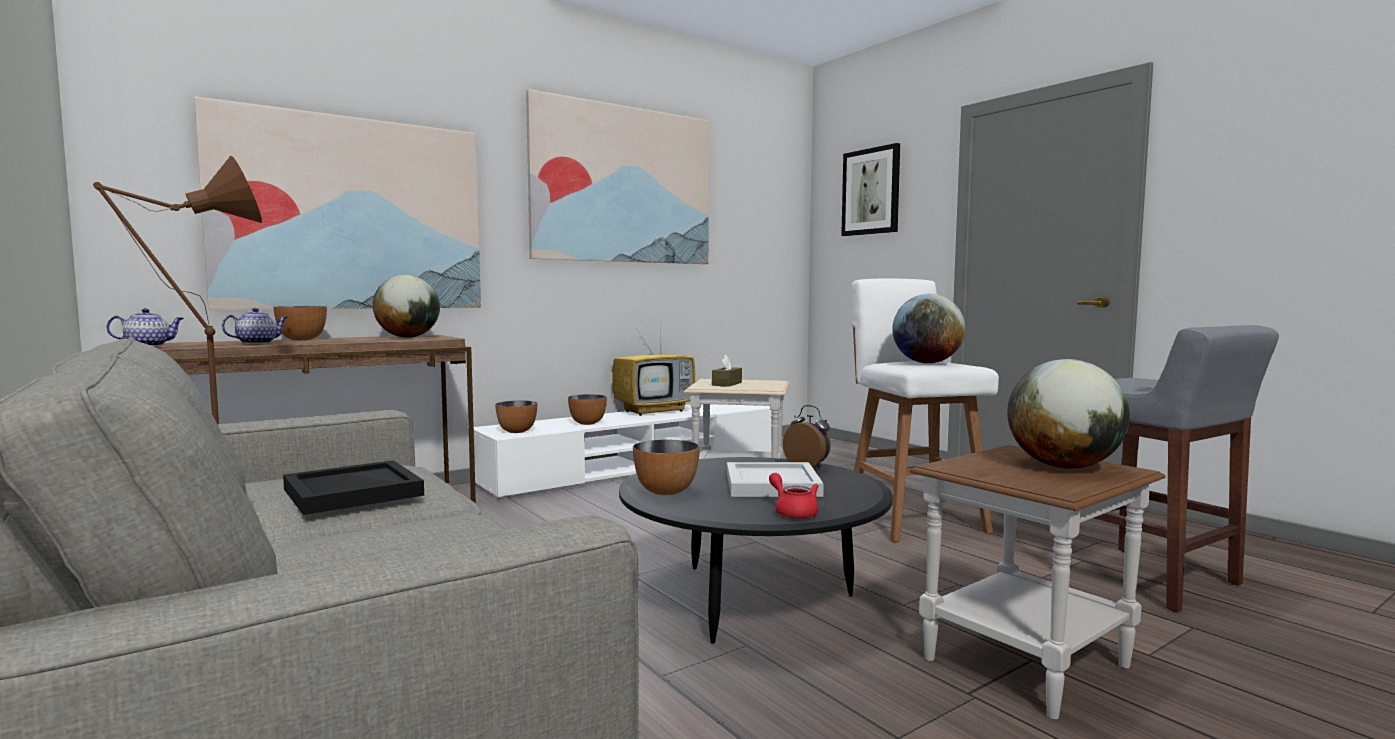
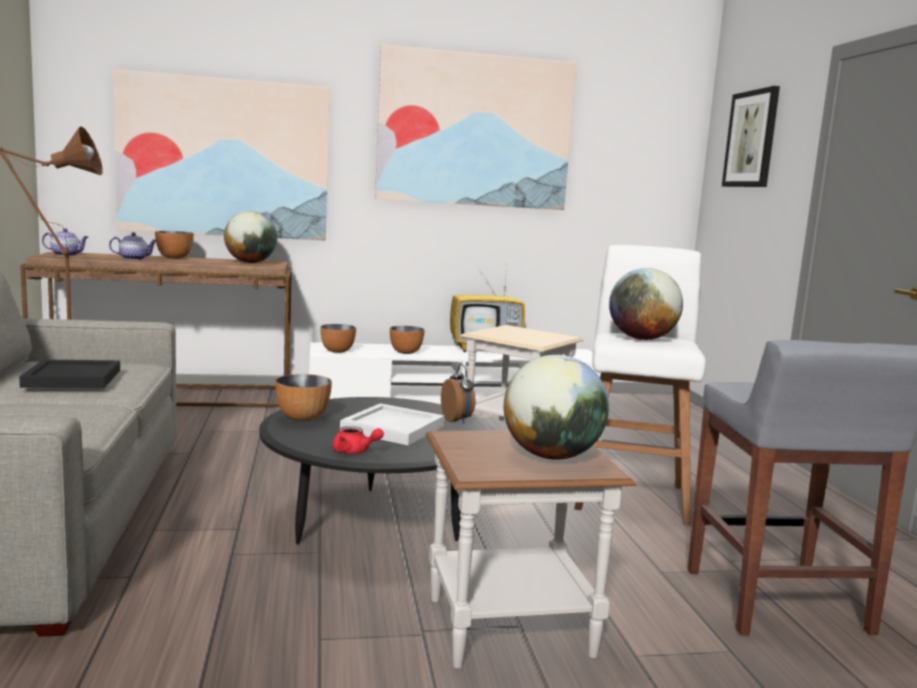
camera: 25 degrees right, 5 degrees up
brown tissue box [712,355,742,387] -> none
red teapot [769,473,818,519] -> red teapot turned 120 degrees clockwise [332,426,384,454]

